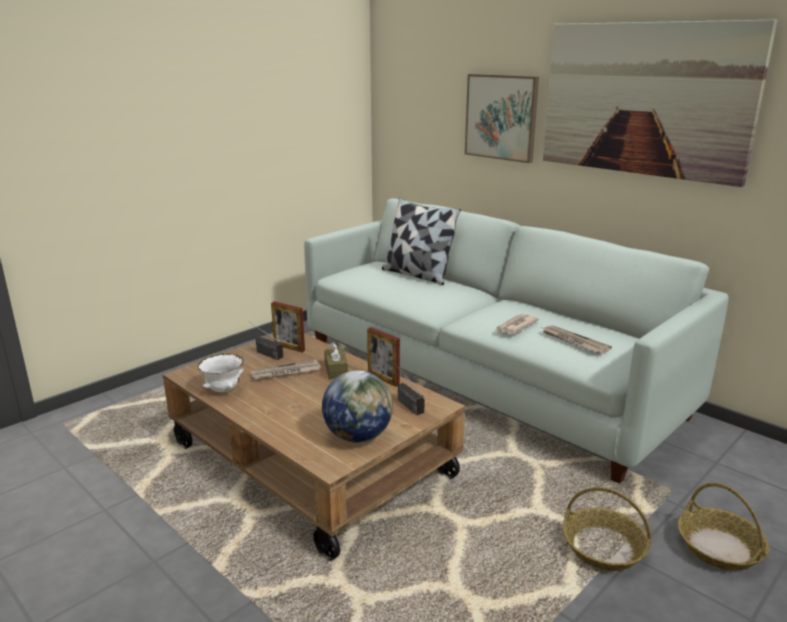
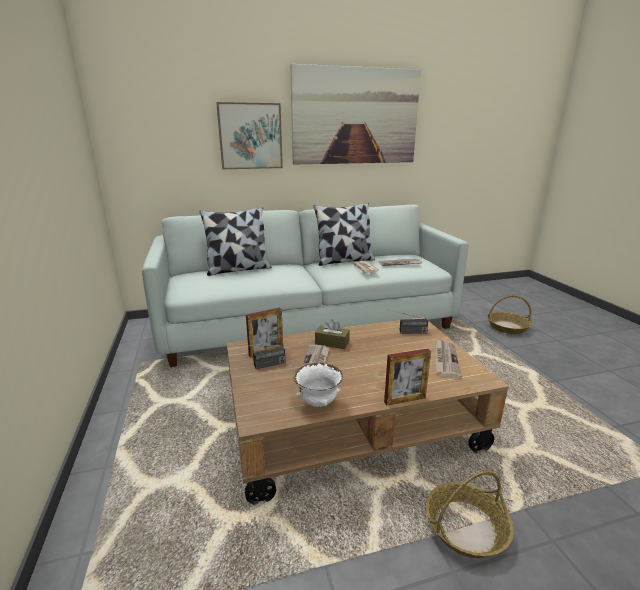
camera: 60 degrees left, 0 degrees up
globe [322,370,393,443] -> newspaper [435,338,462,379]
picture frame [367,327,400,387] -> picture frame moved to [384,349,431,406]
basket [563,487,651,571] -> basket moved to [426,471,514,558]
none -> pillow [314,203,375,266]

